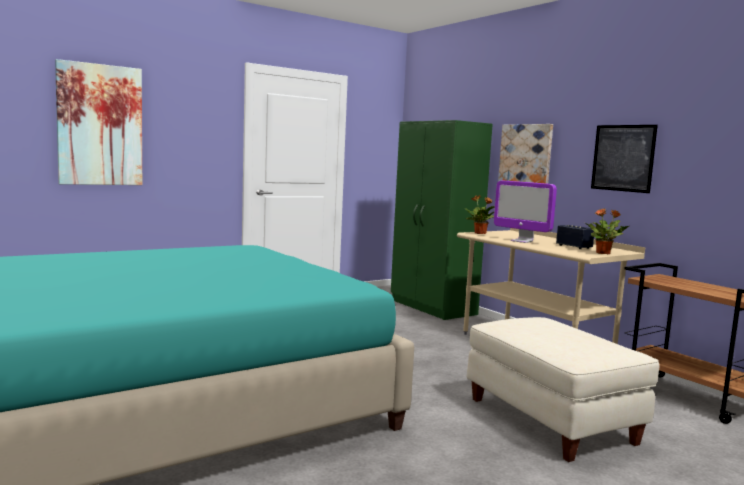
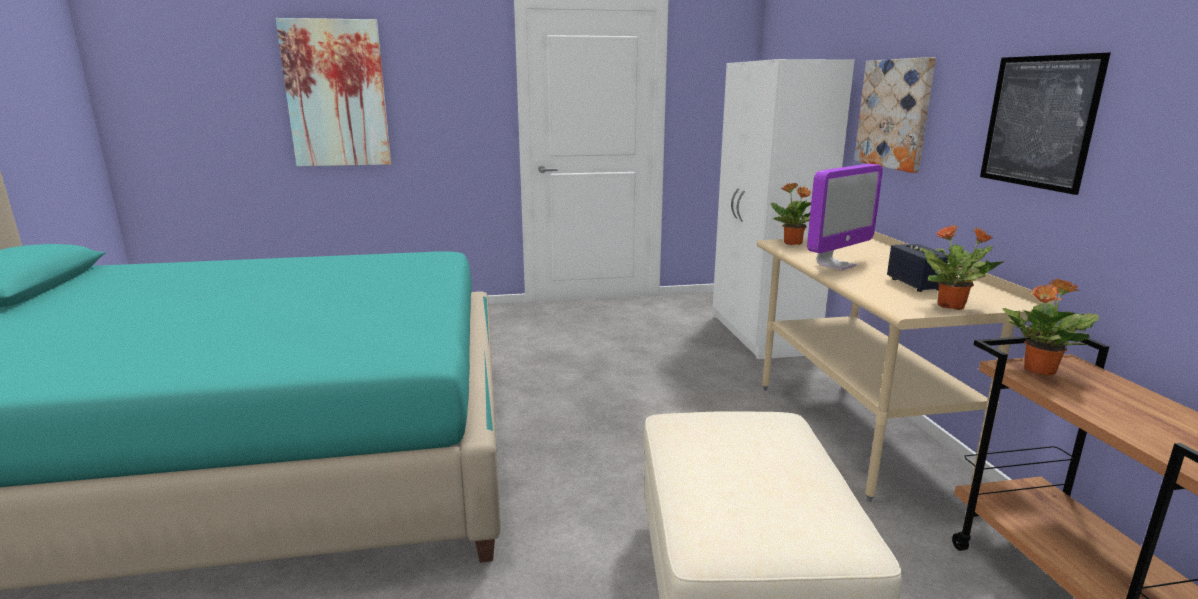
camera: 25 degrees right, 10 degrees up
green wardrobe [391,120,493,320] -> white wardrobe [713,59,855,359]
monitor [494,181,557,243] -> monitor turned 105 degrees counterclockwise [807,164,883,270]
none -> potted plant [1002,278,1099,376]

